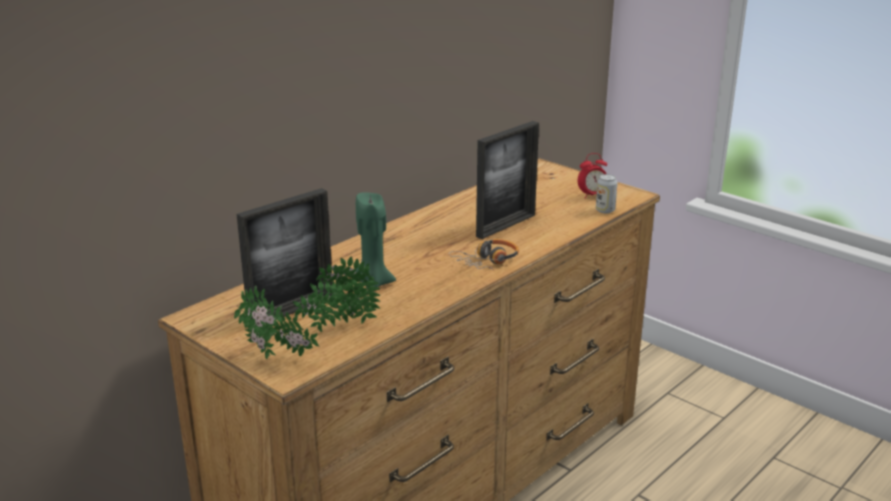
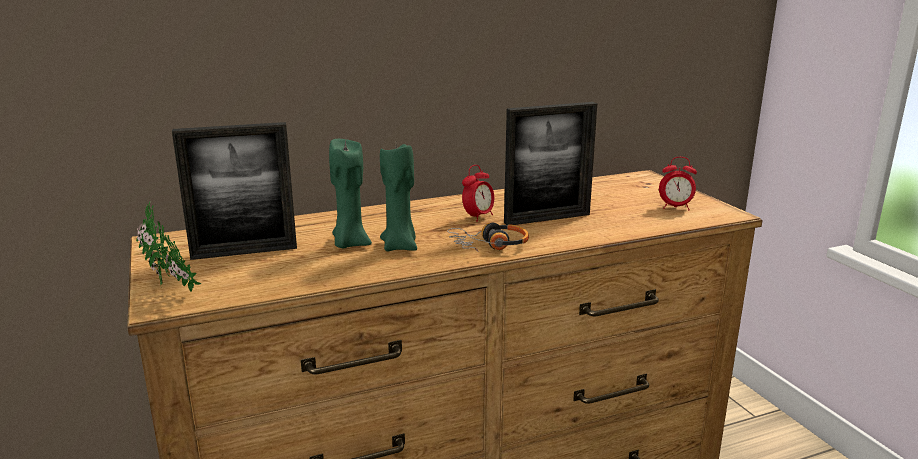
camera: 25 degrees right, 5 degrees down
potted plant [293,256,381,332] -> none
can [596,174,618,213] -> none
none -> green candle [380,144,417,251]
none -> alarm clock [462,165,494,222]

